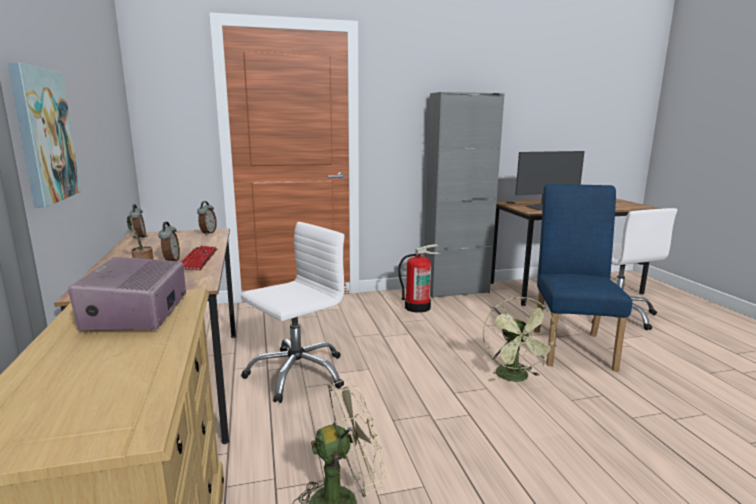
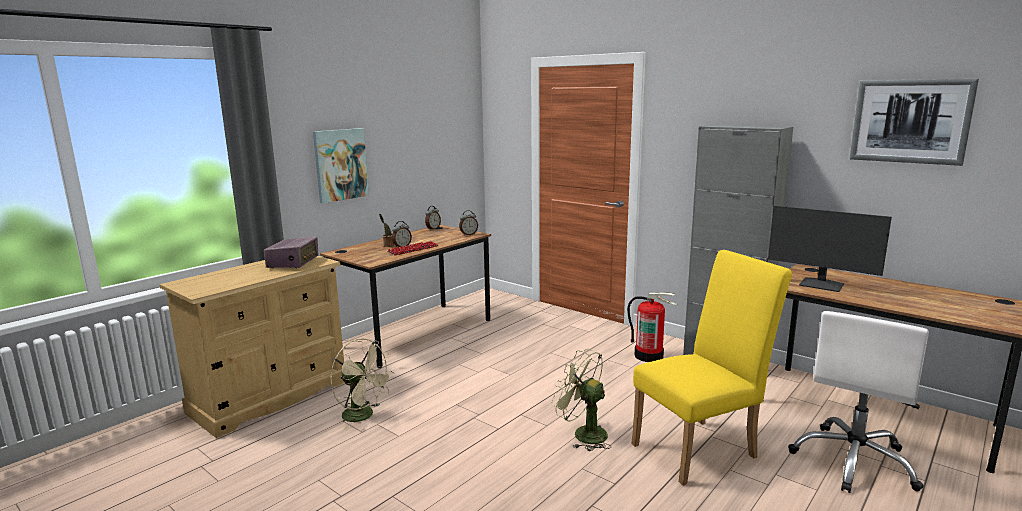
camera: 55 degrees right, 0 degrees up
radio [68,257,186,330] -> radio turned 135 degrees clockwise [264,236,319,268]
white office chair [241,222,344,403] -> none
green fan [483,297,559,382] -> green fan turned 75 degrees clockwise [552,349,611,451]
blue chair [534,184,633,372] -> yellow chair [631,250,792,486]
none -> picture [850,79,979,166]

